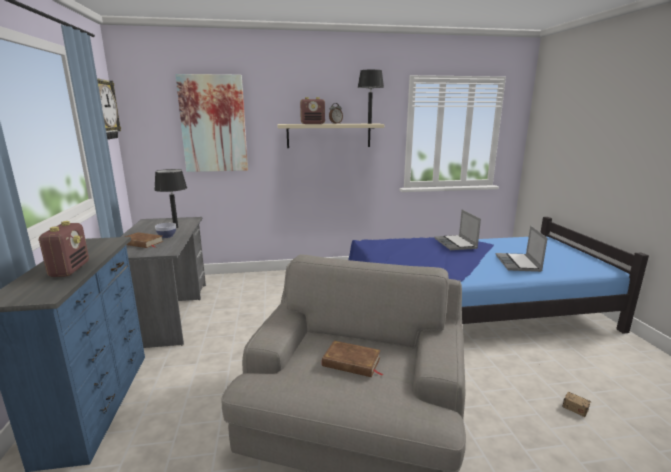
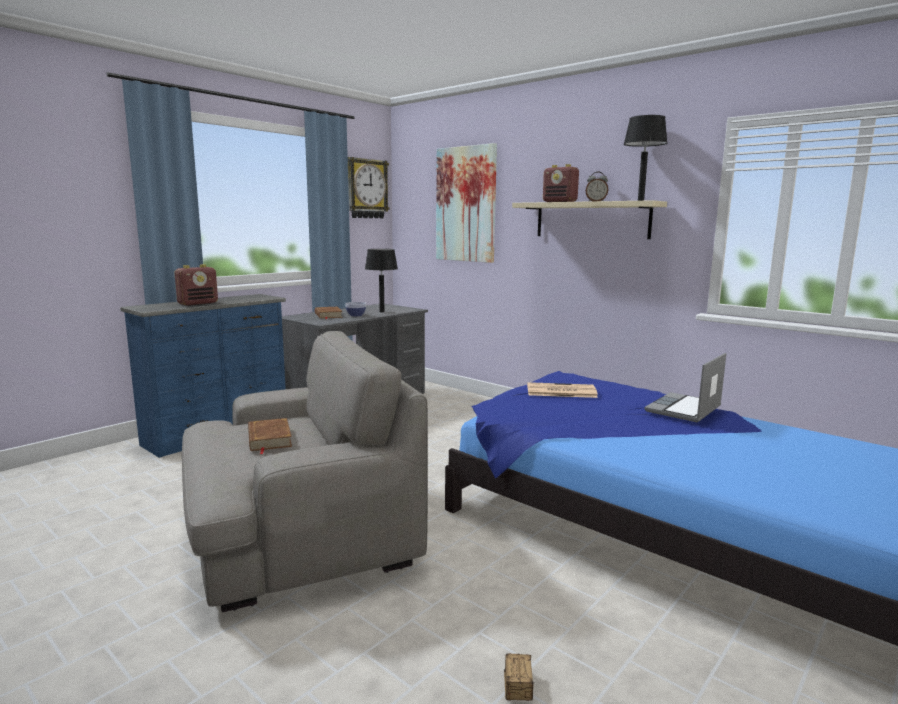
camera: 50 degrees right, 5 degrees down
laptop [496,225,548,272] -> none
none -> newspaper [527,382,598,398]

